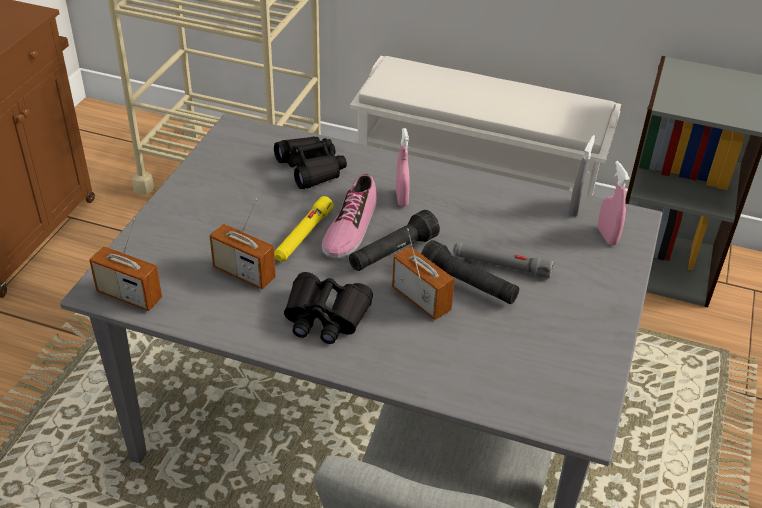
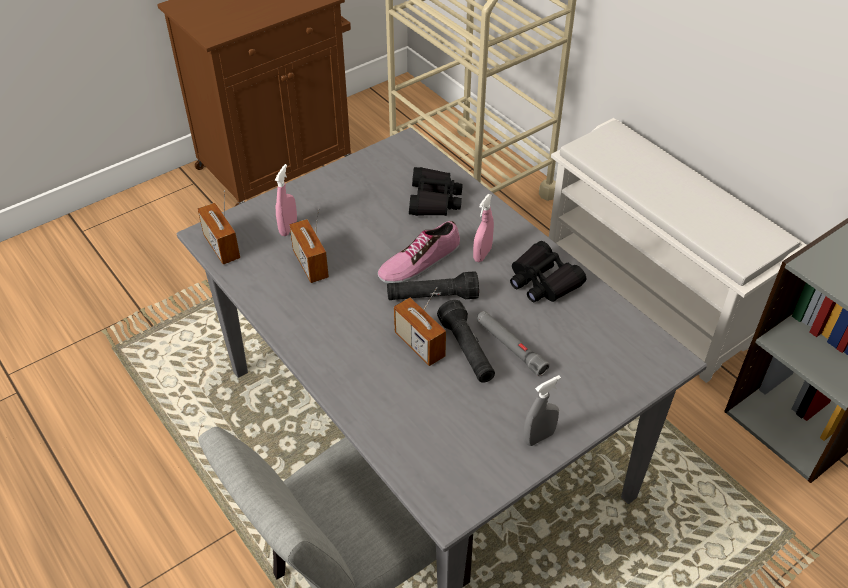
camera: 35 degrees right, 5 degrees up
yellow flashlight [274,196,334,261] -> none
black binoculars [284,272,373,344] -> black binoculars moved to [510,241,586,302]
radio [392,228,455,320] -> radio turned 150 degrees clockwise [394,287,446,366]
grey spray bottle [569,135,596,217] -> grey spray bottle moved to [523,375,561,446]
pink spray bottle [598,161,630,245] -> pink spray bottle moved to [275,164,297,236]

